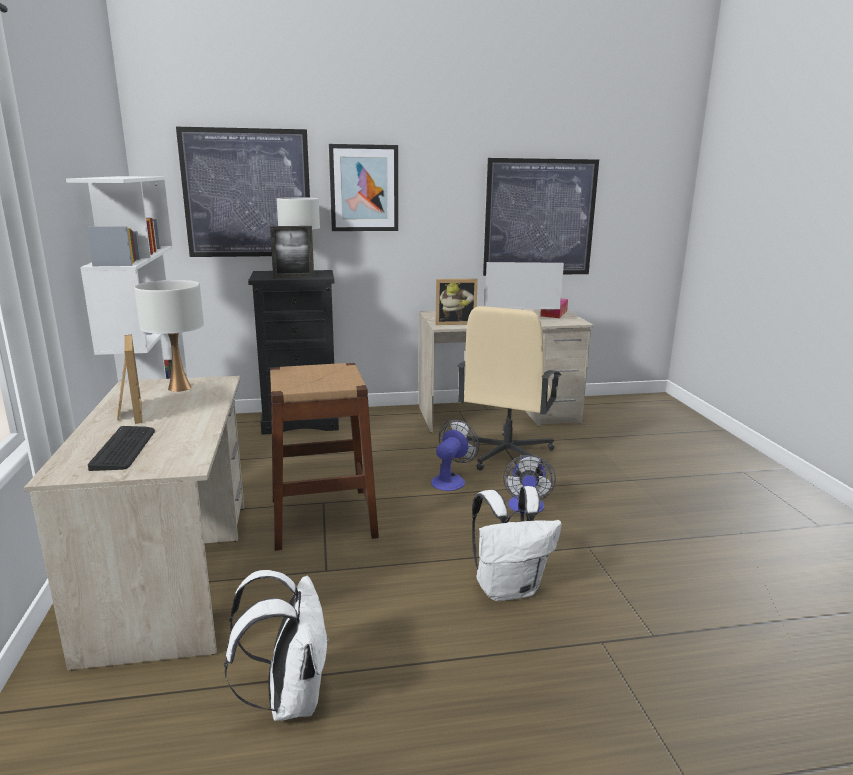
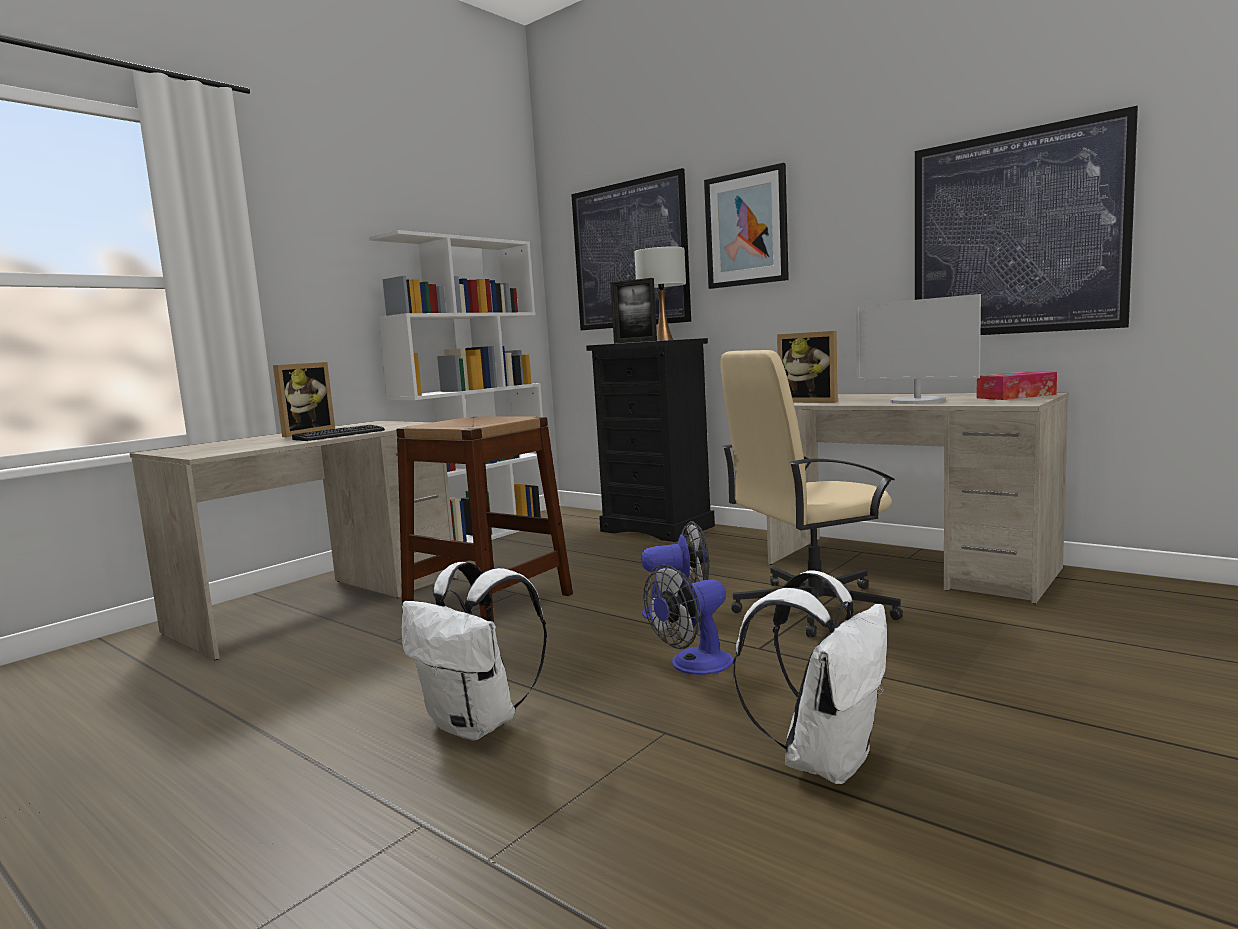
camera: 50 degrees right, 10 degrees down
keyboard [88,426,155,471] -> keyboard moved to [292,425,385,441]
white table lamp [134,280,204,392] -> none
white backpack [224,570,329,721] -> white backpack moved to [733,570,887,784]

